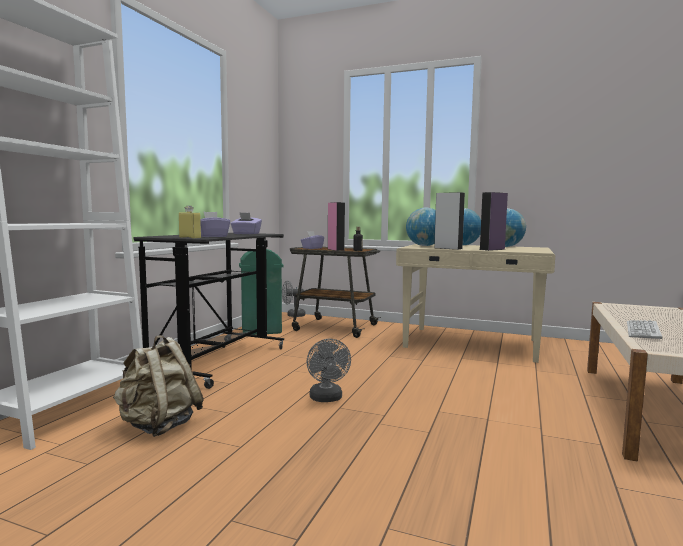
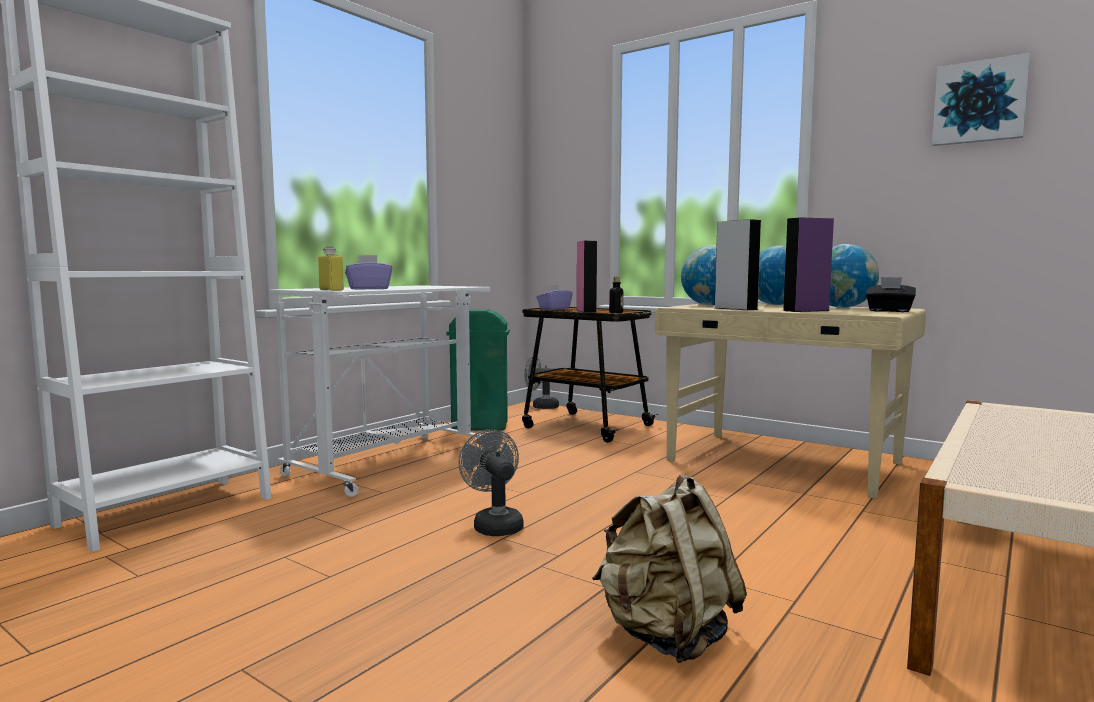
camera: 15 degrees right, 0 degrees up
beige backpack [113,335,204,437] -> beige backpack moved to [592,474,747,663]
black desk [133,233,284,389] -> white desk [270,285,490,497]
purple tissue box [230,212,262,234] -> none
grey fan [307,339,351,402] -> grey fan turned 150 degrees clockwise [458,429,523,536]
keyboard [627,320,662,340] -> none
none -> black tissue box [866,277,916,312]
none -> picture [932,53,1030,146]

